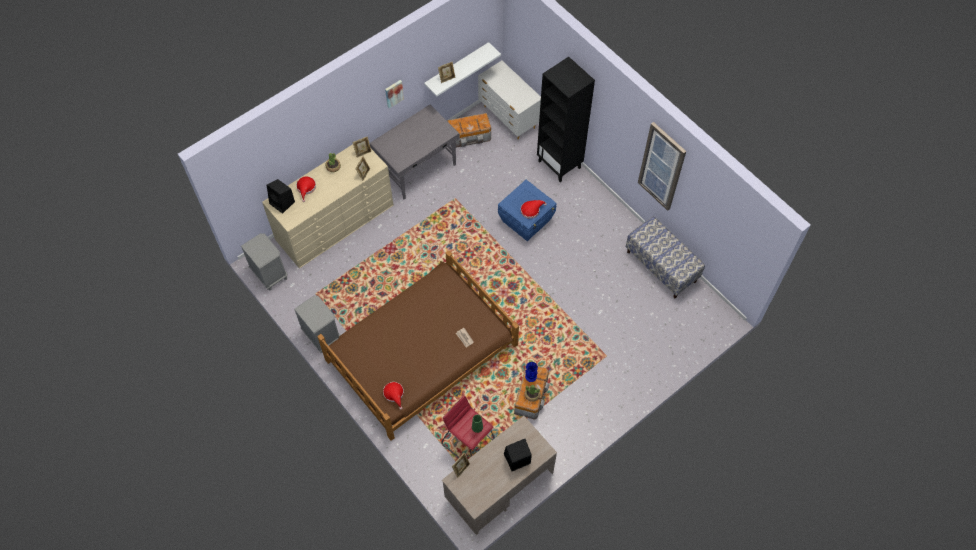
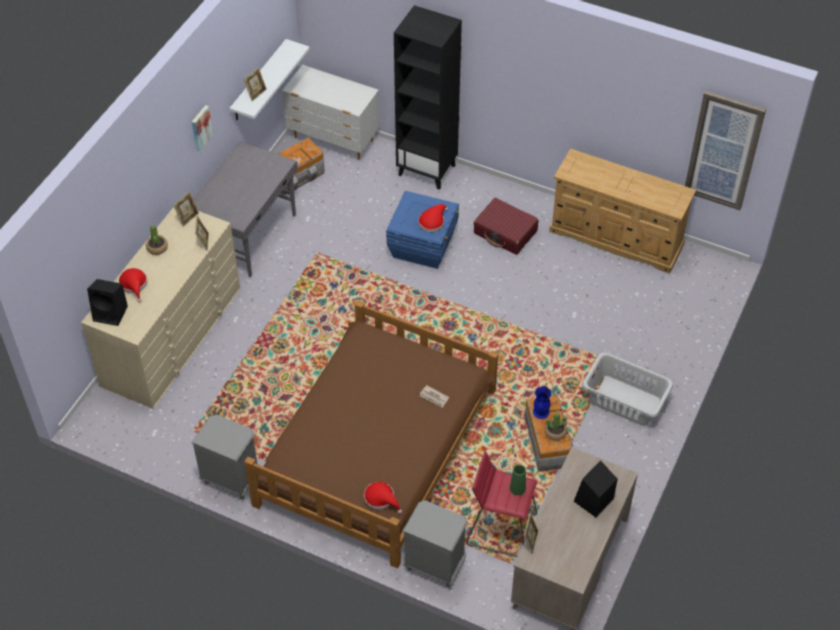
camera: 25 degrees left, 10 degrees down
grey nightstand [241,233,288,290] -> grey nightstand moved to [402,500,468,587]
bench [626,216,705,298] -> beige dresser [549,149,696,274]
picture [638,122,686,211] -> picture moved to [685,90,766,210]
none -> red suitcase [474,198,539,255]
none -> grey laundry basket [582,353,673,426]

